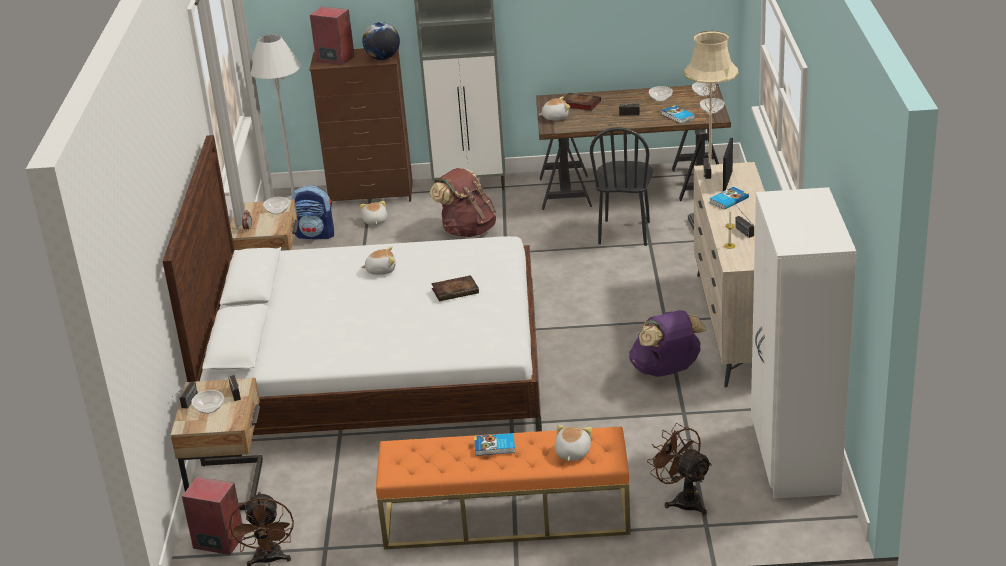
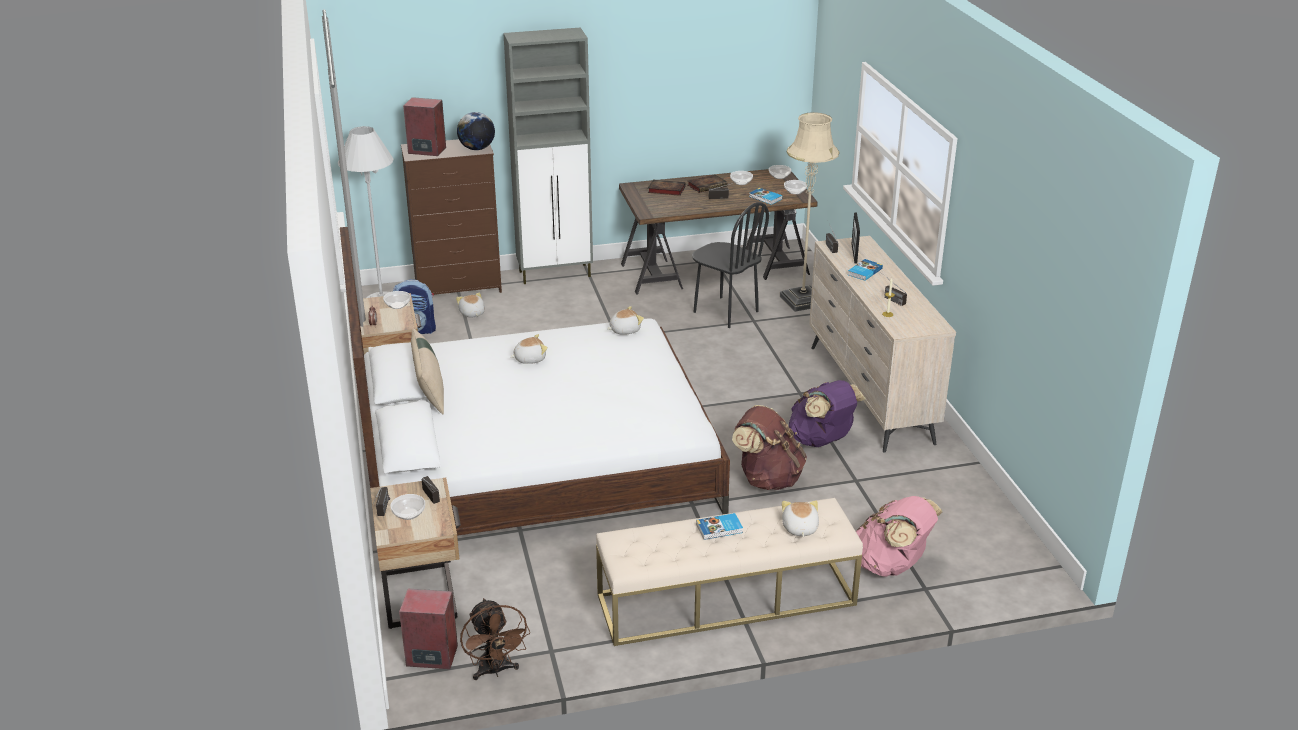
camera: 15 degrees left, 0 degrees up
orange bench [376,426,631,550] -> beige bench [596,498,863,646]
brown backpack [430,168,496,237] -> brown backpack moved to [732,405,807,490]
book [431,275,479,301] -> book moved to [688,175,728,193]
plush toy [539,96,570,120] -> plush toy moved to [608,306,644,335]
black chair [590,127,653,246] -> black chair turned 45 degrees counterclockwise [692,202,769,328]
brown fan [647,423,712,515] -> pink backpack [856,496,942,577]
white wardrobe [751,187,856,499] -> none
none -> beige pillow [411,329,444,414]

